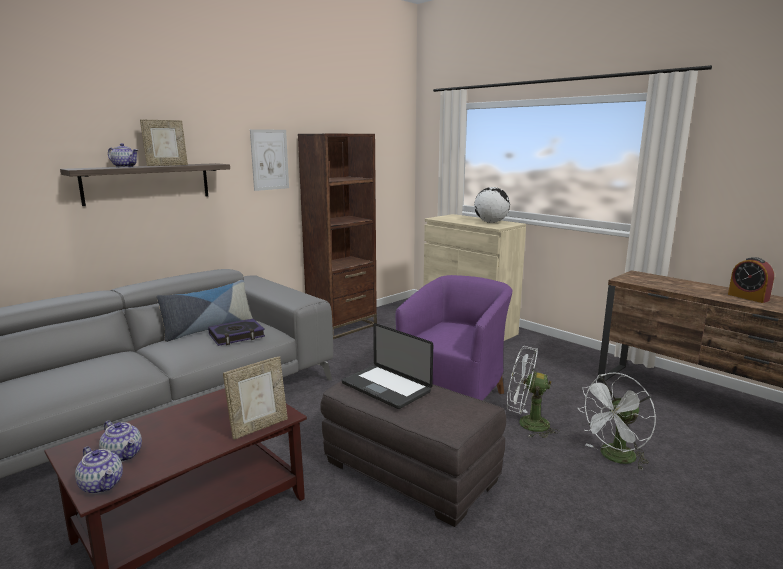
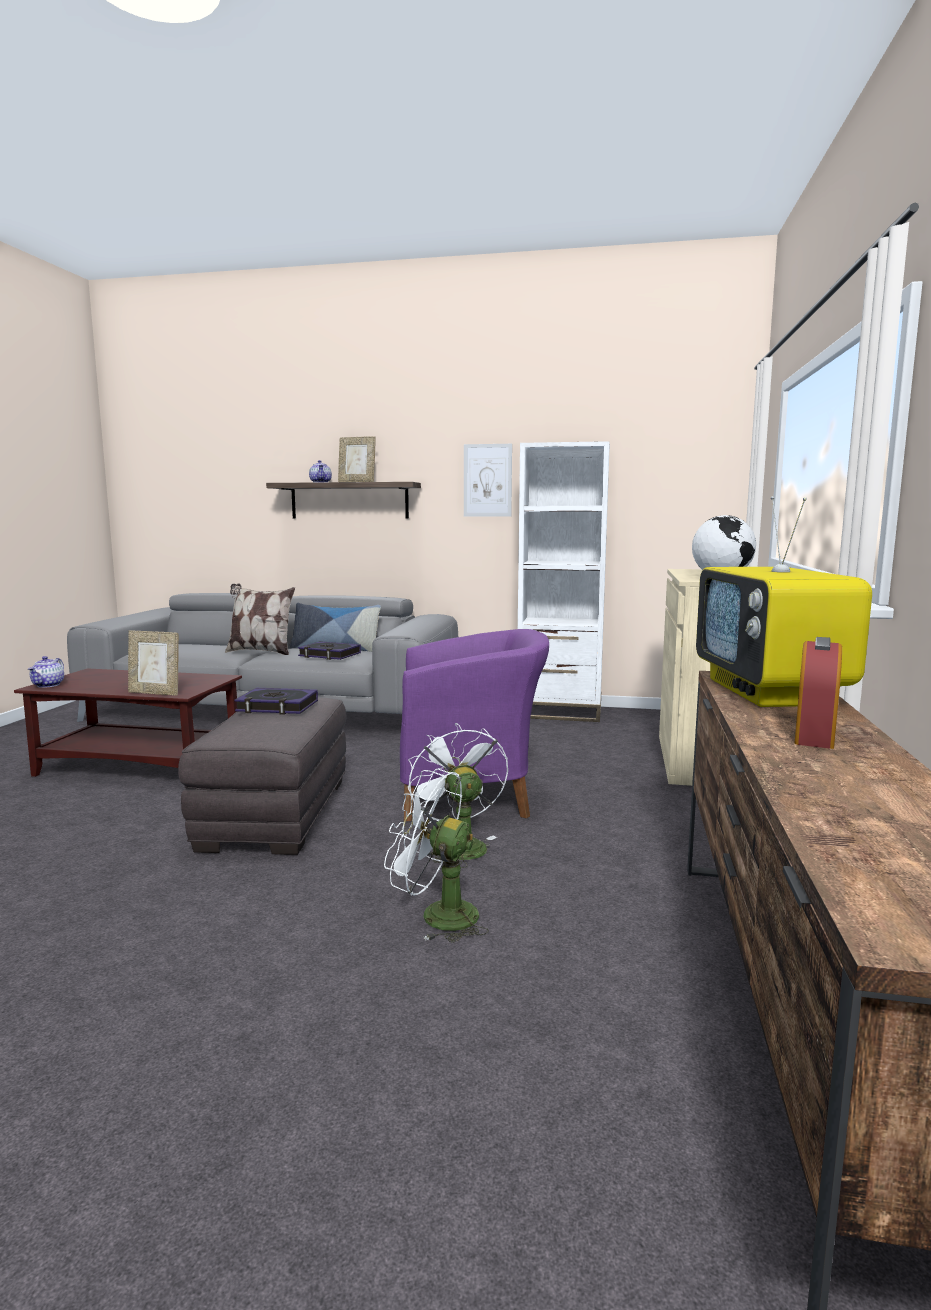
camera: 55 degrees right, 5 degrees down
teapot [99,421,142,462] -> none
brown bookcase [298,134,377,339] -> white bookcase [518,441,610,722]
laptop [342,323,433,409] -> book [234,688,318,715]
none -> pillow [225,583,295,655]
none -> television [696,496,872,707]

